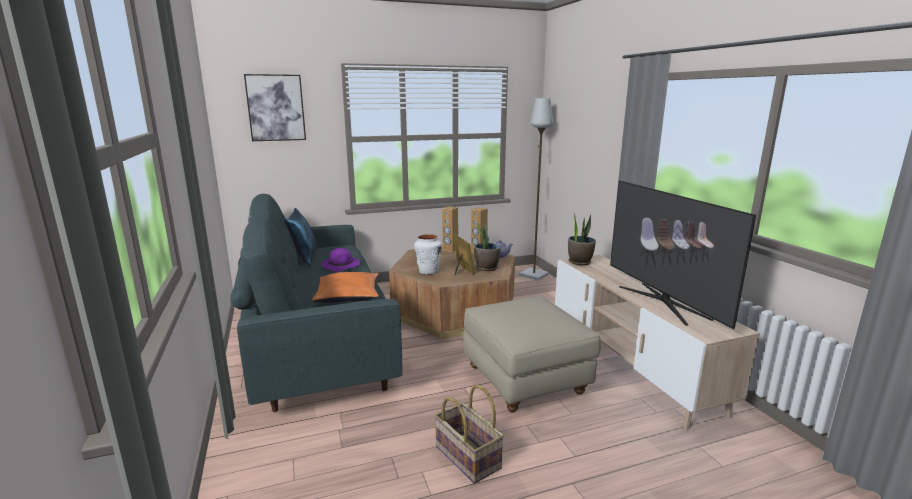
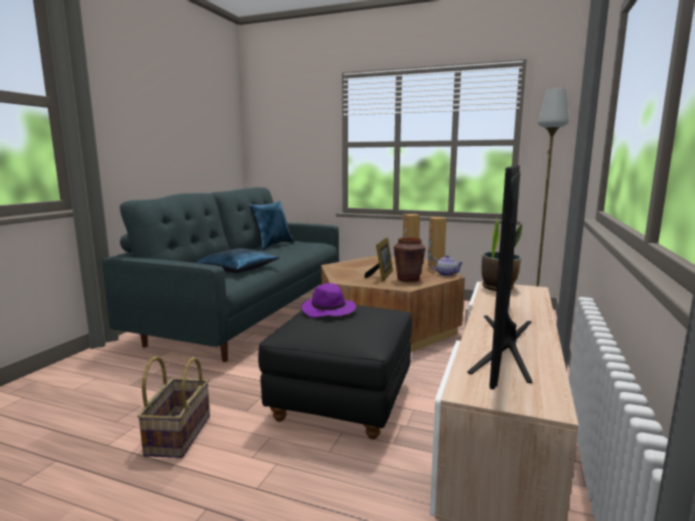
camera: 40 degrees right, 5 degrees down
picture [244,74,306,141] -> none
orange pillow [312,272,379,303] -> blue pillow [196,248,280,273]
purple hat [321,248,360,272] -> purple hat moved to [301,283,356,317]
white vase [414,234,441,275] -> none
beige ottoman [463,296,601,413] -> black ottoman [258,305,412,439]
potted plant [474,222,501,271] -> brown vase [394,238,425,282]

